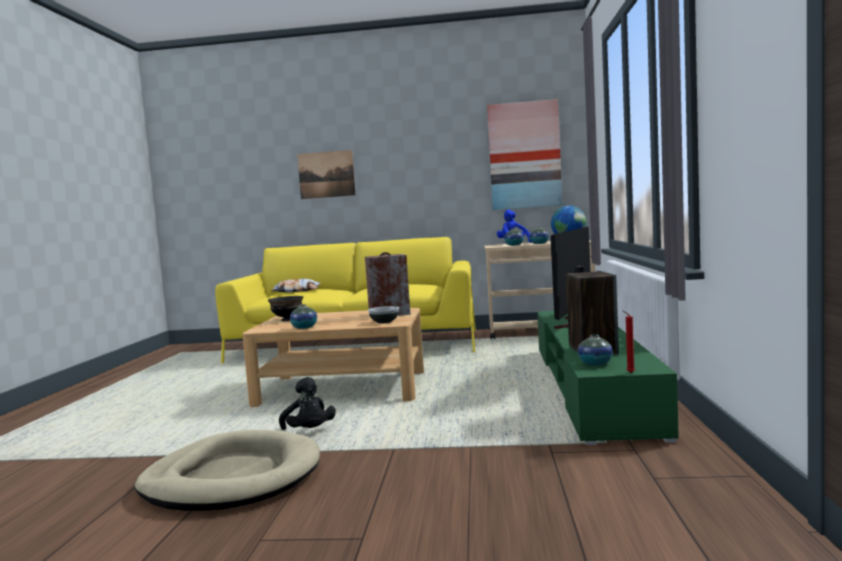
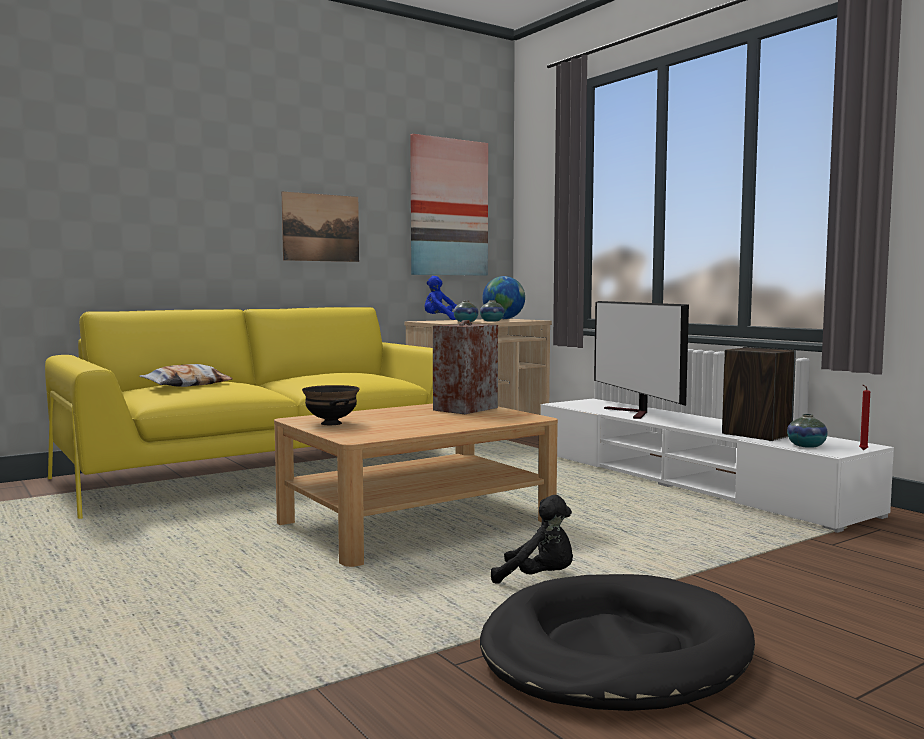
camera: 40 degrees left, 0 degrees up
beige dog bed [135,430,320,511] -> black dog bed [480,574,755,711]
vase [290,304,317,329] -> none
picture [297,150,356,199] -> picture moved to [282,192,359,262]
bowl [368,306,399,323] -> none
green tv stand [537,311,679,445] -> white tv stand [541,399,894,533]

